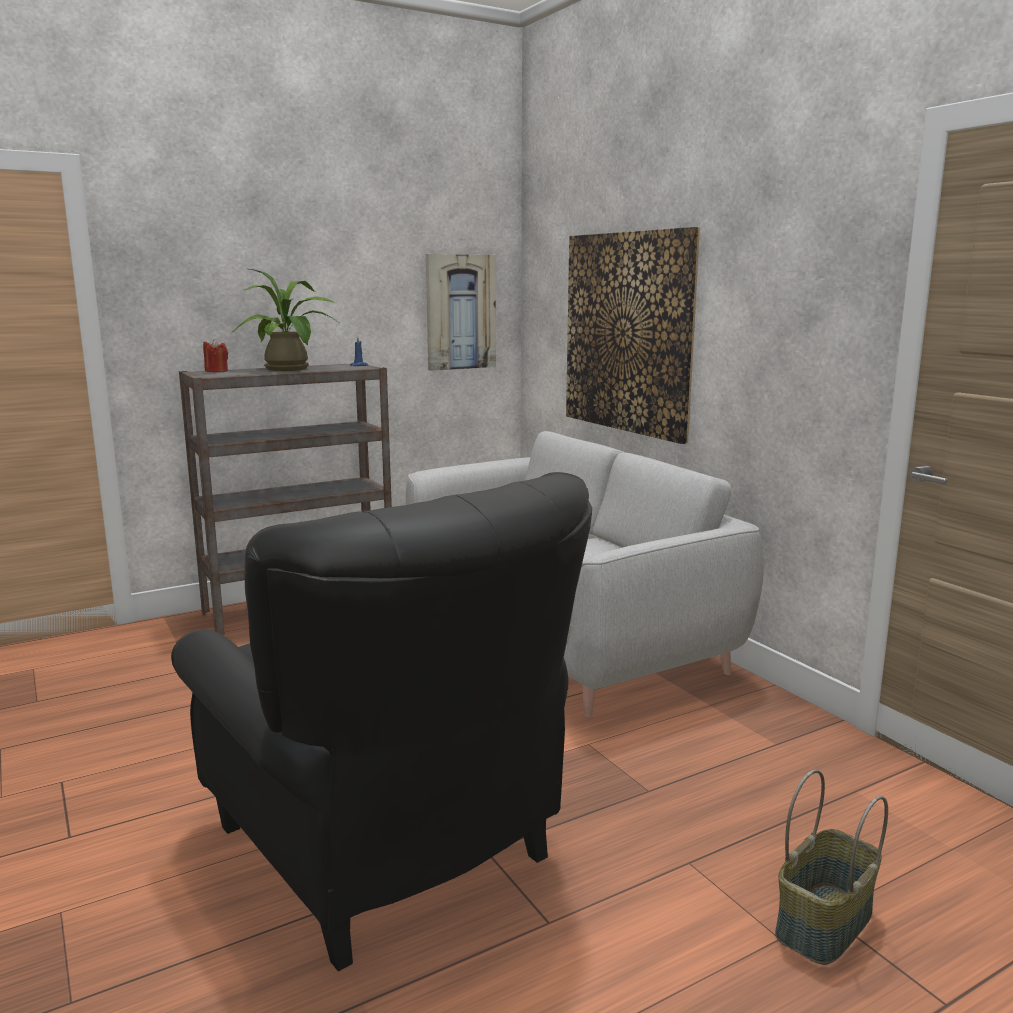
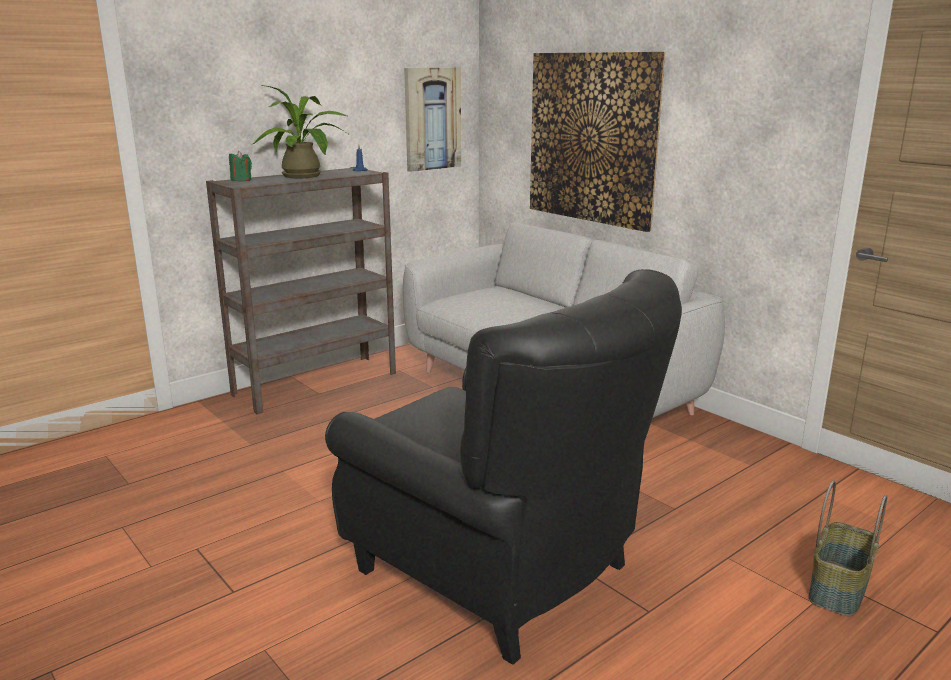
camera: 10 degrees left, 5 degrees up
red candle [203,339,228,372] -> green candle [229,151,252,181]

